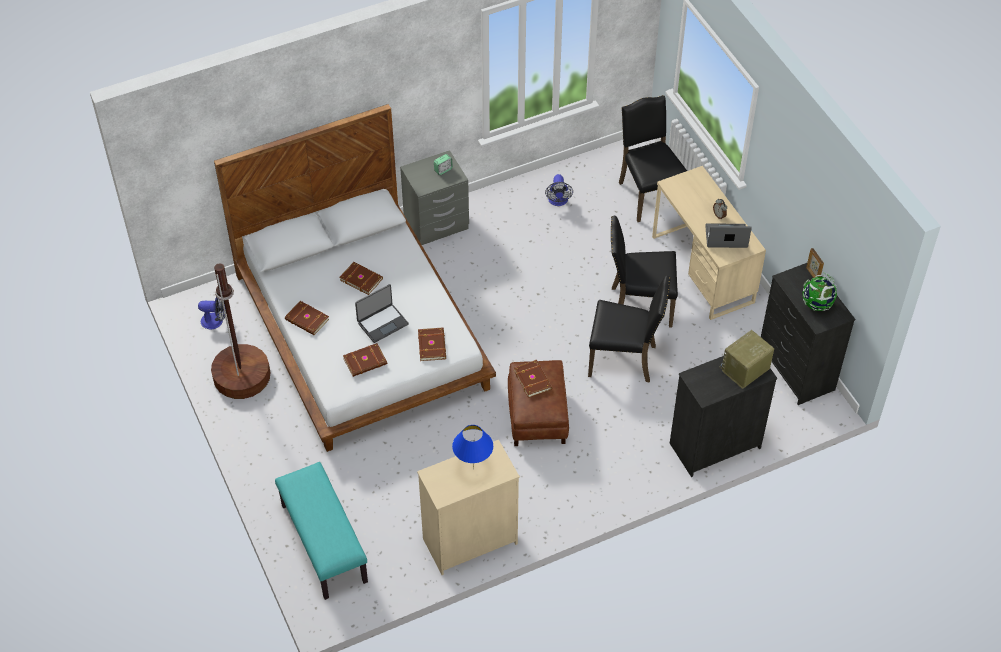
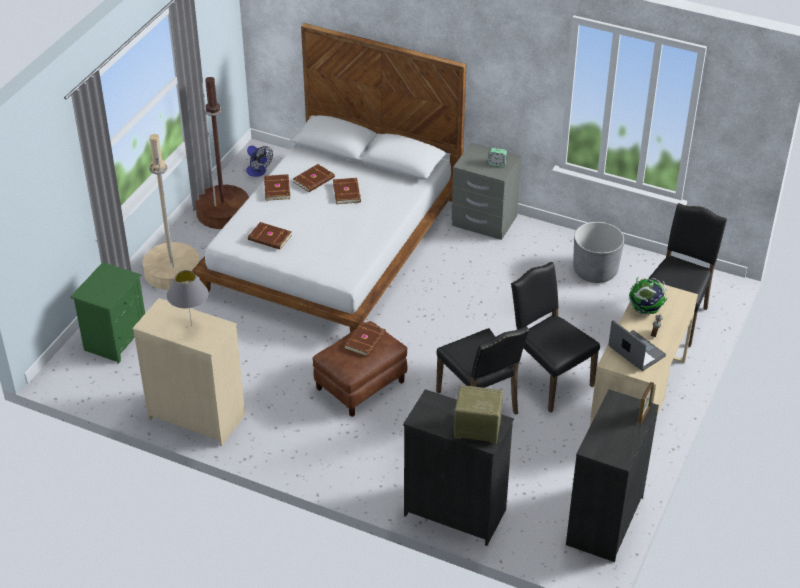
camera: 50 degrees right, 10 degrees down
turquoise bench [275,462,368,600] -> green nightstand [70,262,145,364]
laptop [355,284,409,343] -> none
brown book [418,327,446,361] -> brown book moved to [293,164,335,192]
blue table lamp [452,425,493,470] -> grey table lamp [167,270,209,326]
fan [545,174,573,206] -> grey planter [573,222,624,283]
globe [802,273,837,311] -> globe moved to [629,277,667,315]
none -> beige floor lamp [143,134,200,290]

